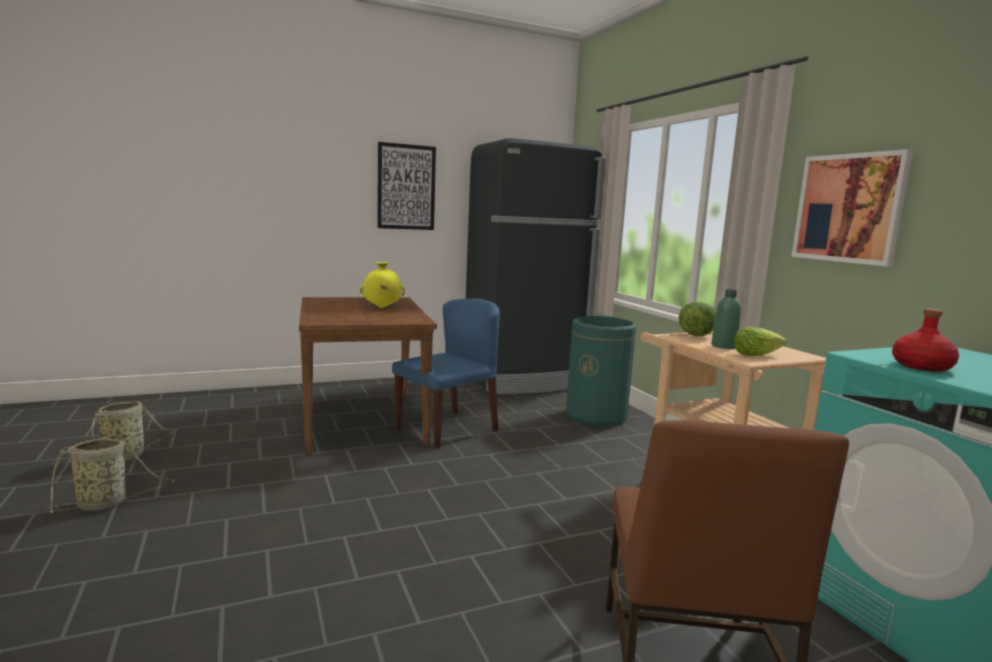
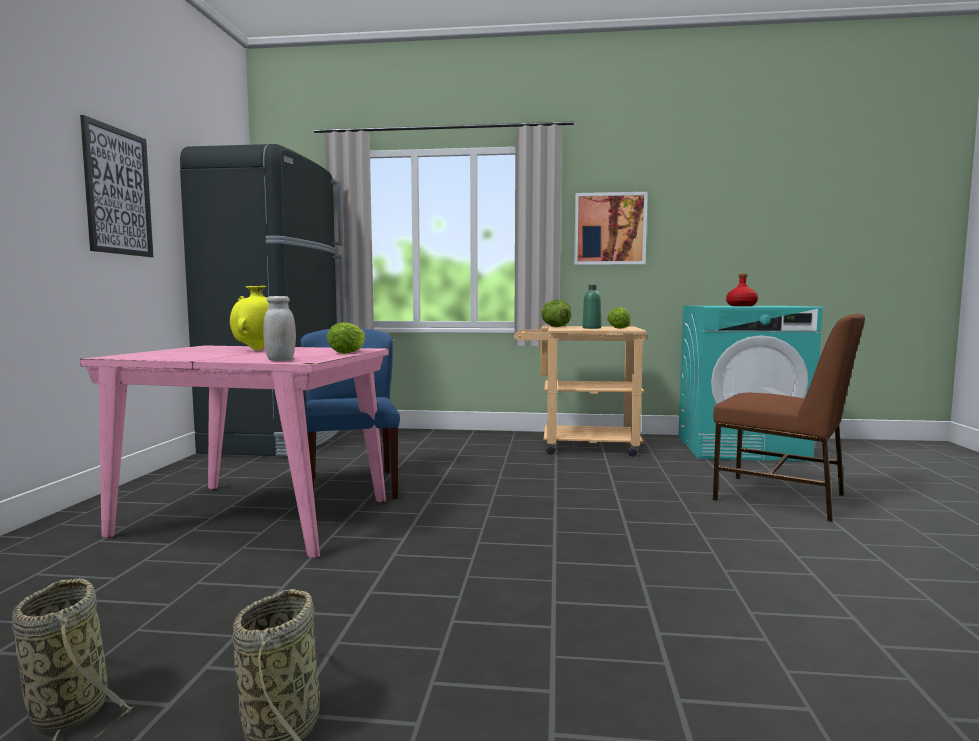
camera: 60 degrees left, 5 degrees down
brown dining table [299,297,437,456] -> pink dining table [80,345,389,558]
green trash can [566,316,636,426] -> none
none -> white jar [264,296,296,361]
none -> lettuce [327,322,366,354]

